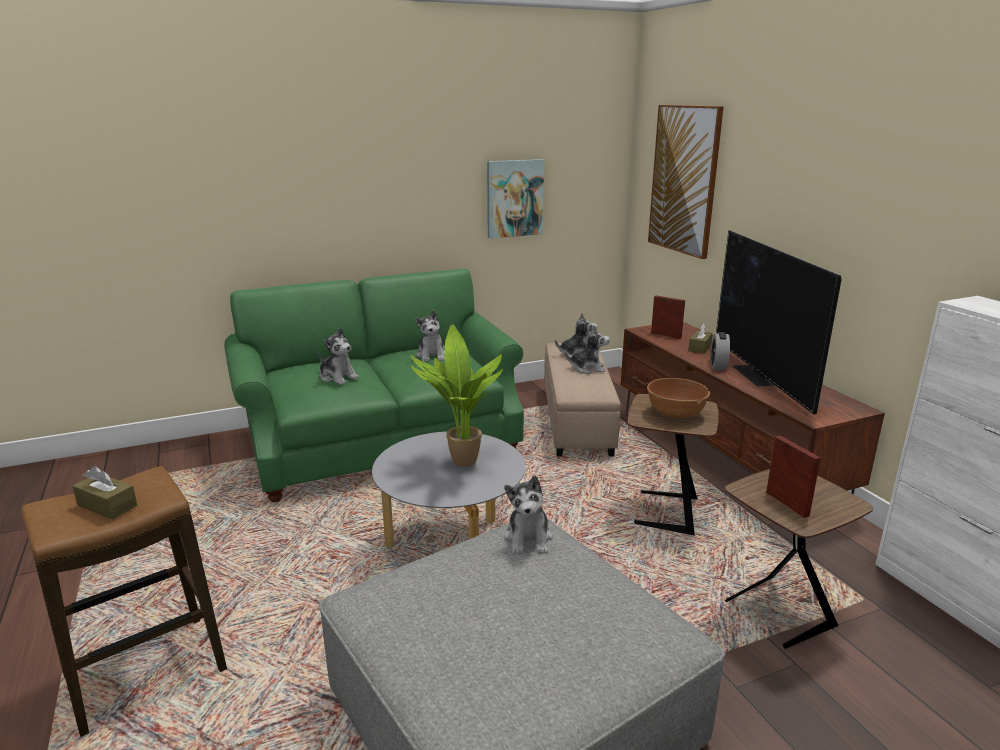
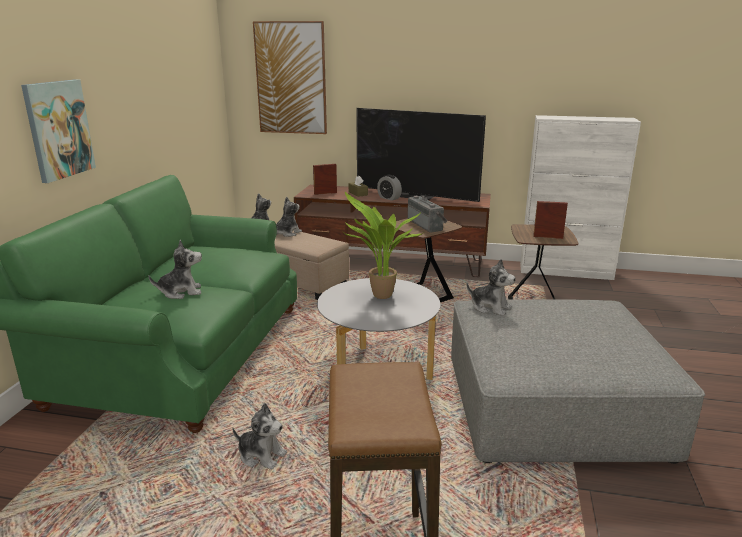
camera: 55 degrees left, 0 degrees up
brown tissue box [72,466,137,520] -> none
plush toy [415,310,445,362] -> plush toy moved to [232,403,287,469]
picture [487,159,545,238] -> picture moved to [21,79,96,183]
brown bowl [647,378,710,418] -> radio [408,196,448,233]

